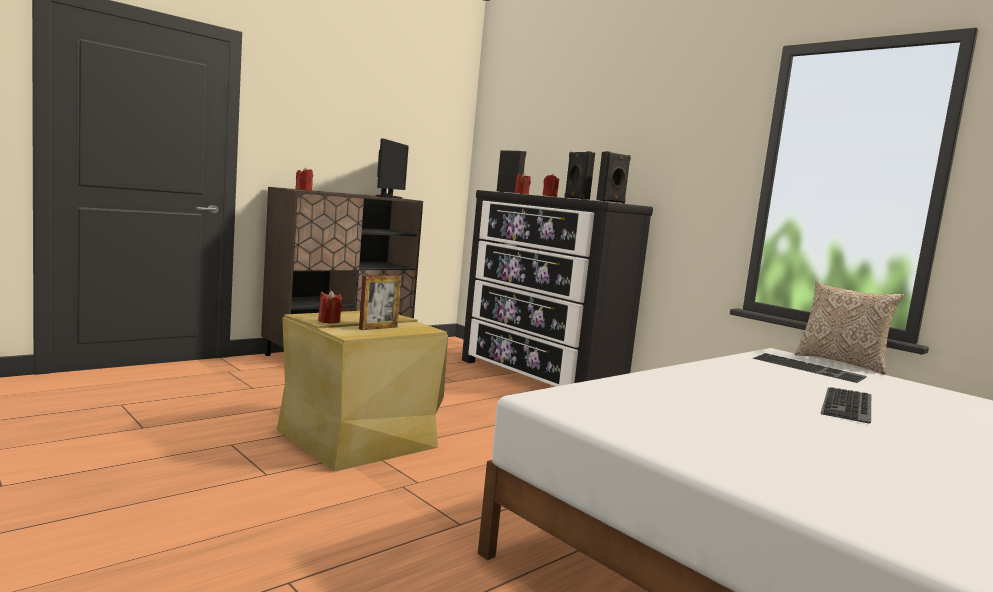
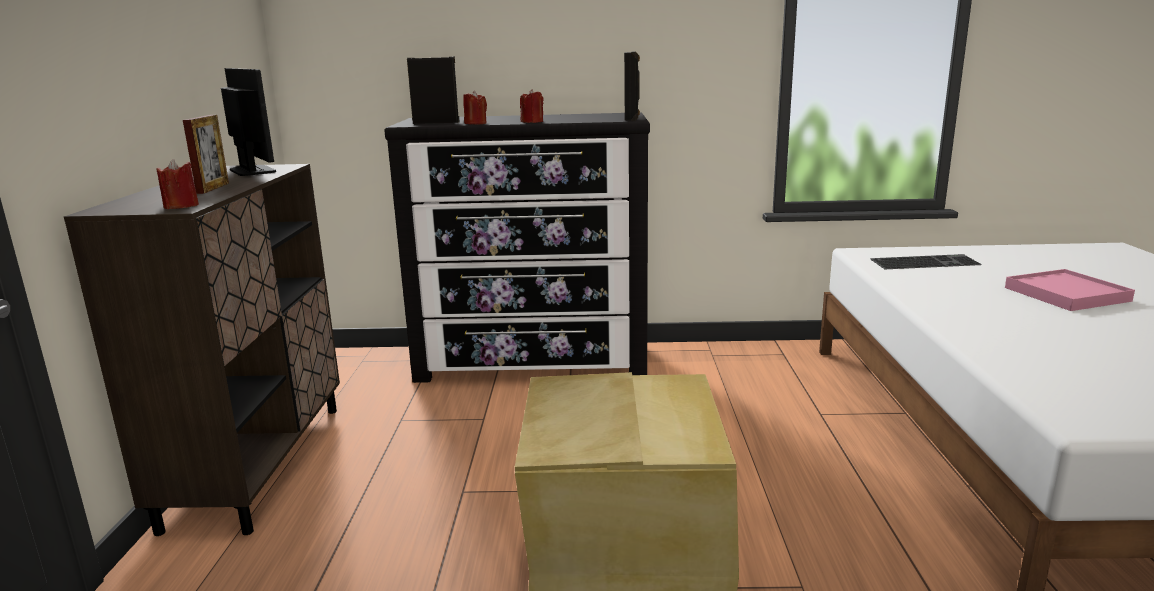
camera: 45 degrees left, 10 degrees up
red candle [318,290,342,324] -> none
picture frame [359,275,401,330] -> picture frame moved to [183,115,229,194]
black speaker [565,151,595,200] -> none
pillow [795,282,904,375] -> none
keyboard [820,387,871,424] -> pink tray [1005,269,1135,311]

